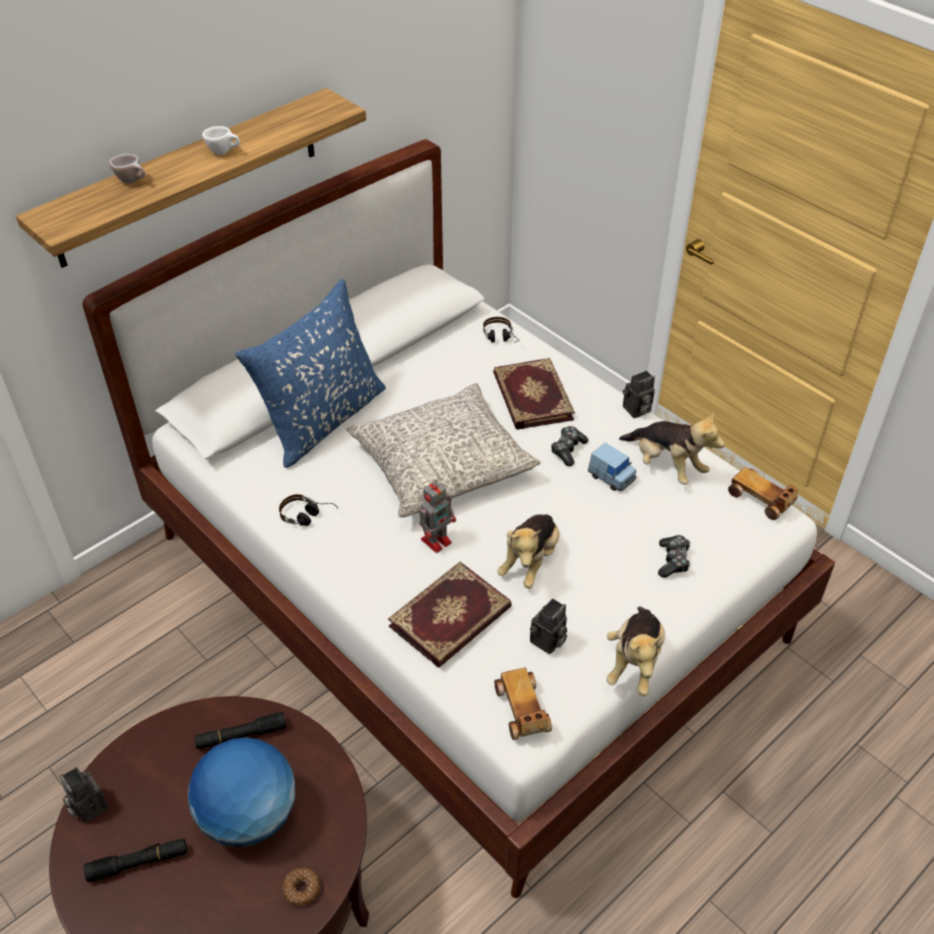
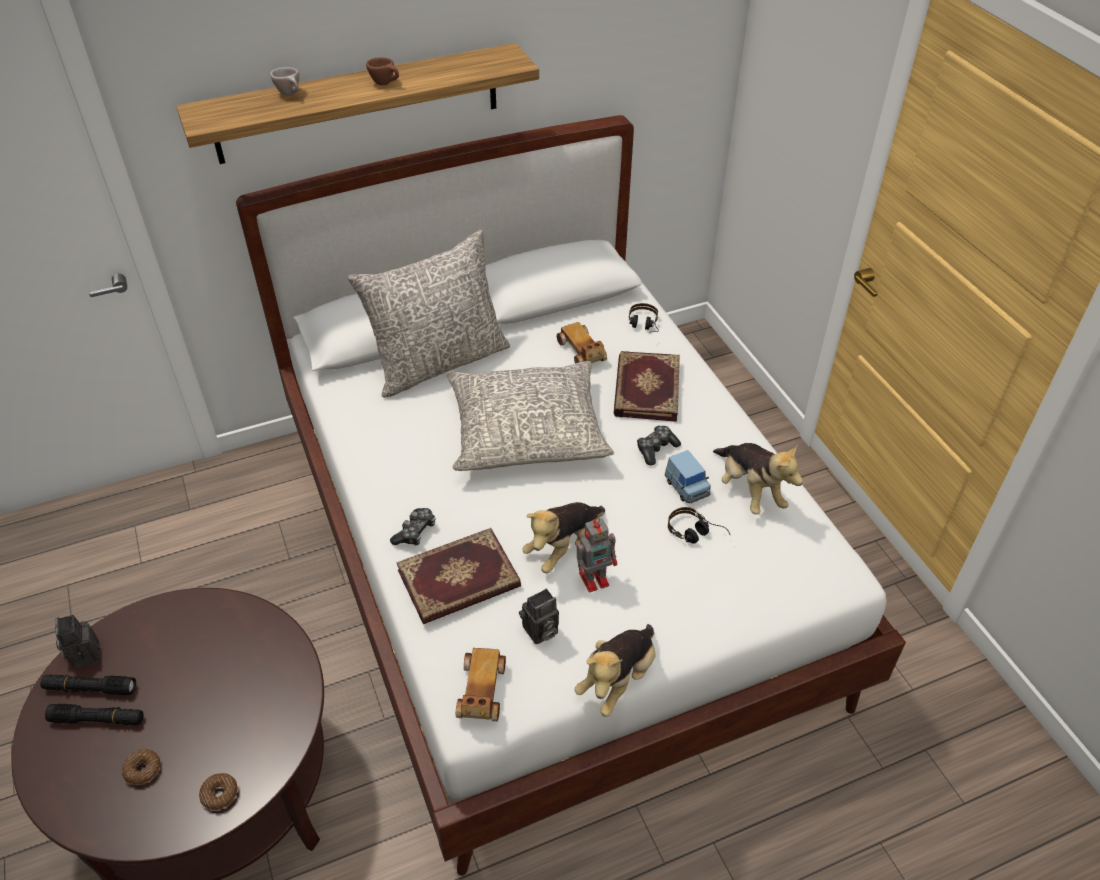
camera: 20 degrees right, 0 degrees up
globe [188,737,295,848] -> none
black flashlight [194,712,287,749] -> black flashlight moved to [40,675,136,695]
white cup [202,126,240,155] -> brown cup [366,57,399,85]
blue pillow [235,279,386,468] -> grey pillow [348,230,510,398]
headphones [279,494,338,526] -> headphones moved to [668,507,730,544]
toy robot [419,480,456,553] -> toy robot moved to [577,518,617,592]
camera [623,371,655,418] -> none
game controller [658,535,691,578] -> game controller moved to [390,508,436,545]
toy car [728,467,798,520] -> toy car moved to [557,322,607,363]
none -> donut [122,749,160,785]

